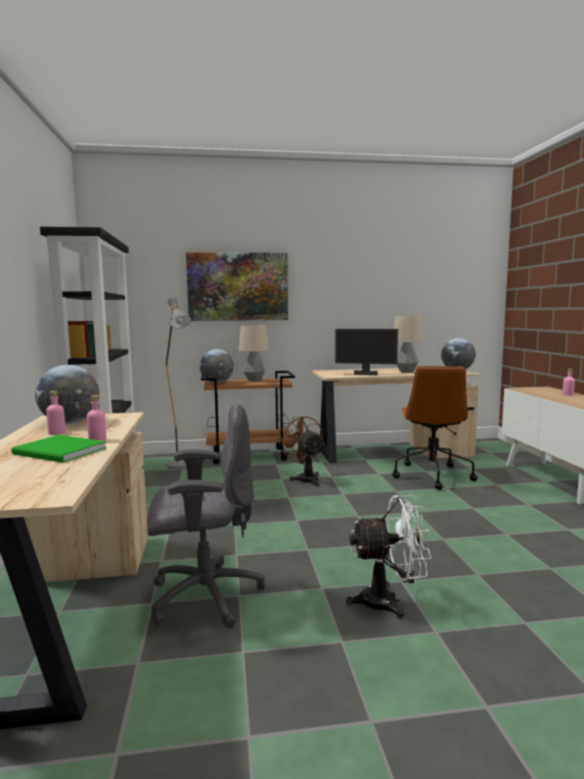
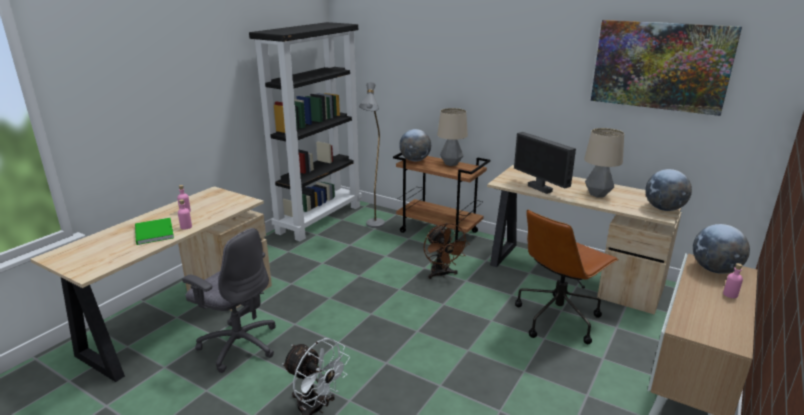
camera: 40 degrees right, 15 degrees up
globe [35,365,100,424] -> globe moved to [693,224,750,274]
picture [186,252,288,321] -> picture moved to [591,20,742,116]
brown fan [278,416,325,486] -> brown fan turned 150 degrees clockwise [423,223,469,279]

